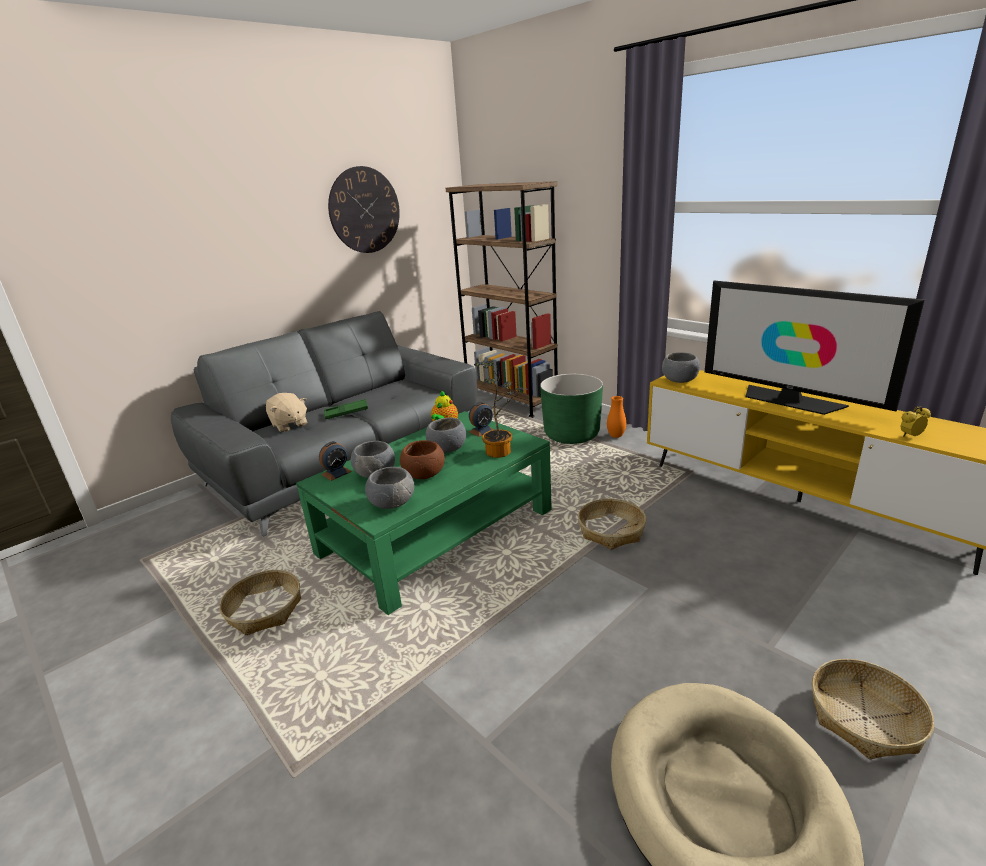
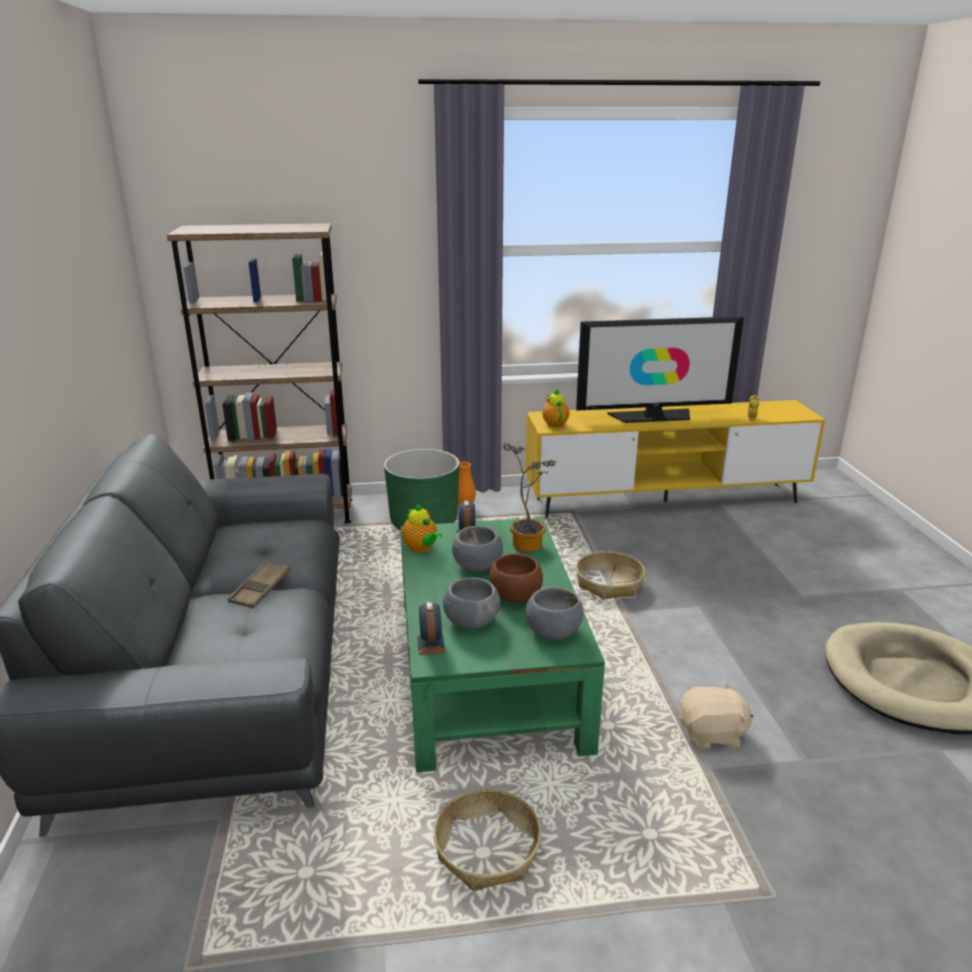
camera: 55 degrees left, 0 degrees up
beige plush toy [266,393,308,432] -> beige plush toy moved to [679,683,754,749]
green tray [324,399,368,419] -> brown tray [228,561,291,608]
wall clock [328,166,400,253] -> none
grey bowl [662,352,700,383] -> teapot [542,388,570,428]
basket [812,659,934,759] -> none

